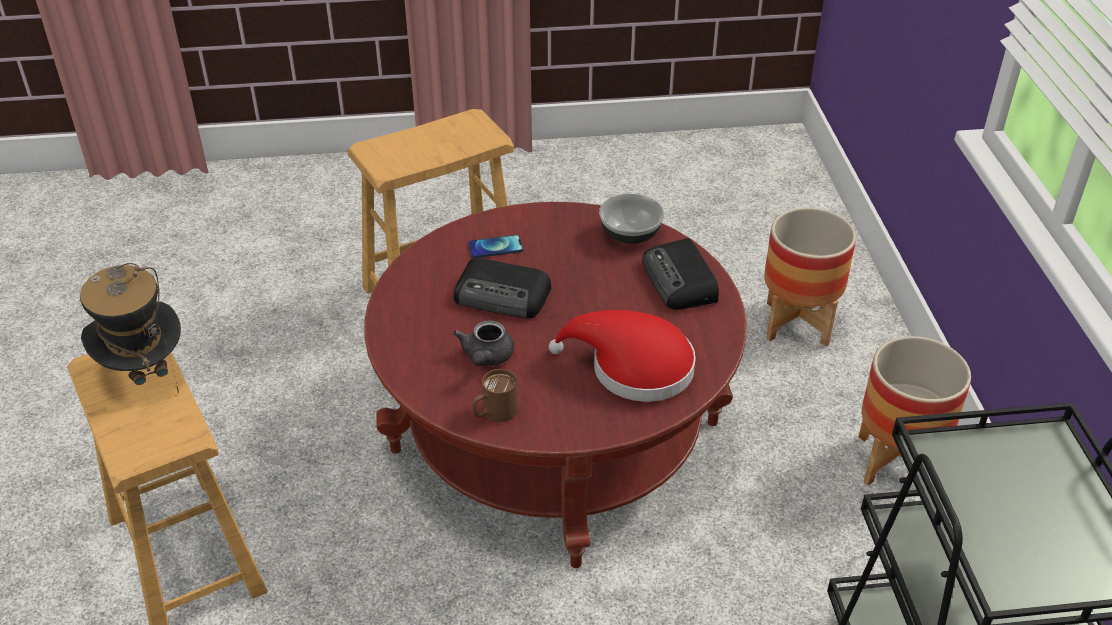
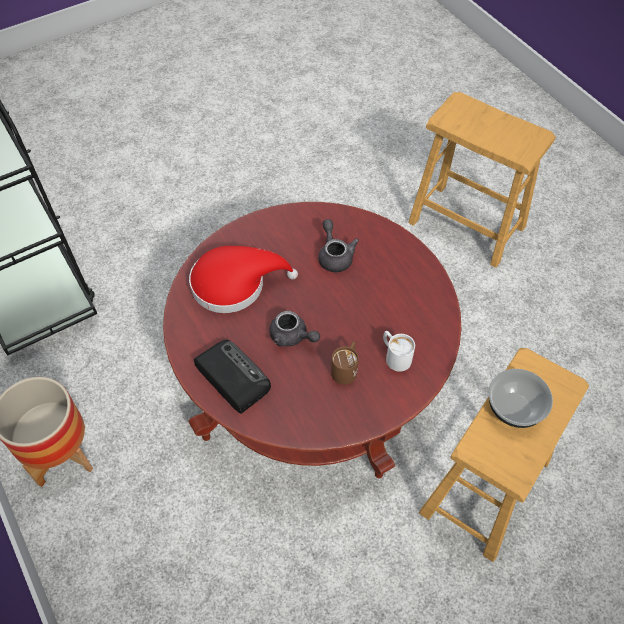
camera: 155 degrees right, 15 degrees up
hat [80,263,181,394] -> none
radio [454,258,551,319] -> none
phone [468,235,523,258] -> white mug [383,331,415,372]
brown mug [472,369,518,422] -> brown mug moved to [331,341,359,385]
bowl [599,194,664,244] -> bowl moved to [488,369,553,428]
planter [764,207,856,347] -> none
none -> grey teapot [269,311,320,347]

